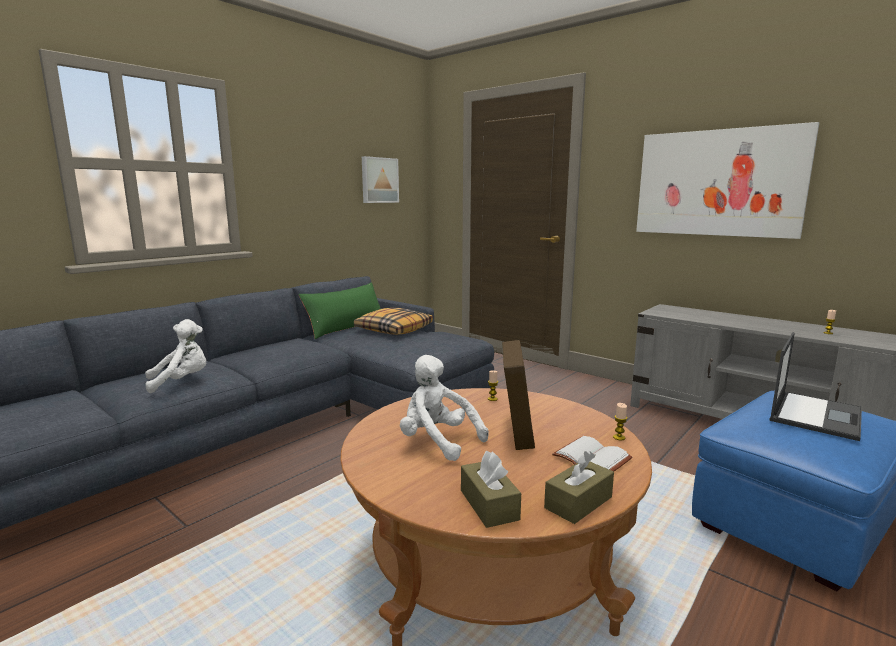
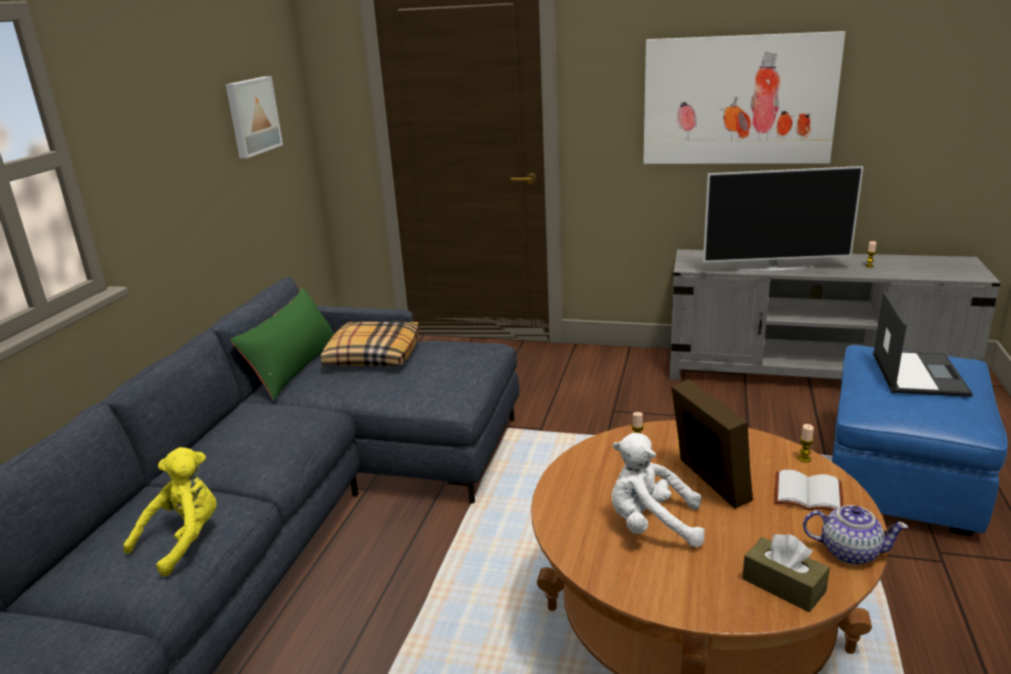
camera: 25 degrees left, 10 degrees up
white plush toy [145,319,206,393] -> yellow plush toy [124,447,217,576]
brown tissue box [544,451,614,524] -> teapot [803,505,908,565]
none -> television [703,166,864,272]

